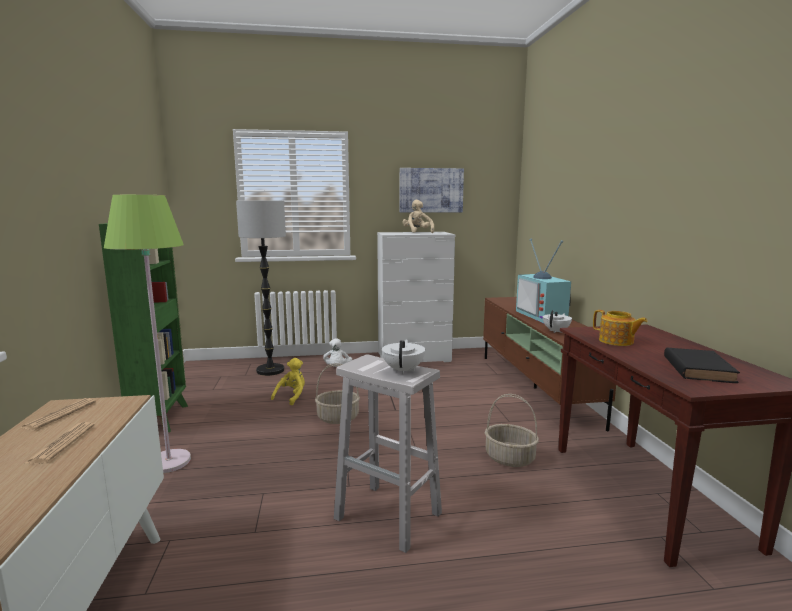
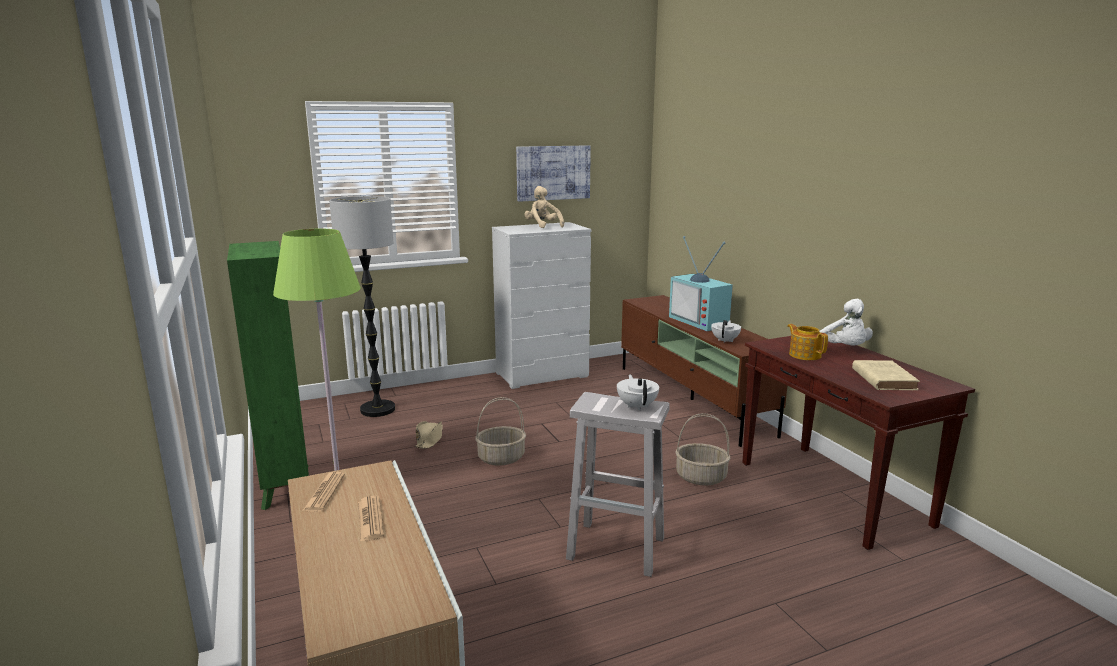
camera: 15 degrees left, 5 degrees up
yellow plush toy [271,358,305,406] -> beige hat [416,421,443,449]
white plush toy [323,338,352,367] -> white plush toy moved to [819,299,873,346]
teapot [593,310,648,346] -> teapot turned 150 degrees counterclockwise [787,324,828,360]
black book [664,347,740,383] -> beige book [852,360,920,390]

